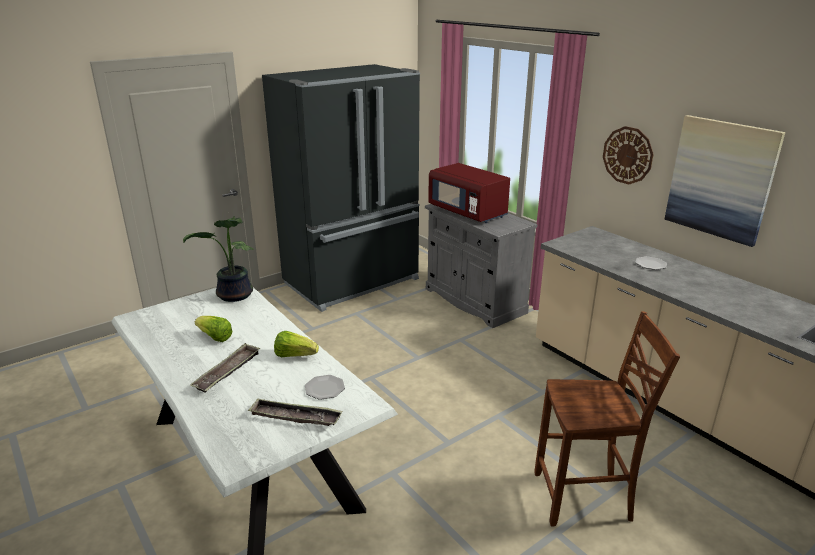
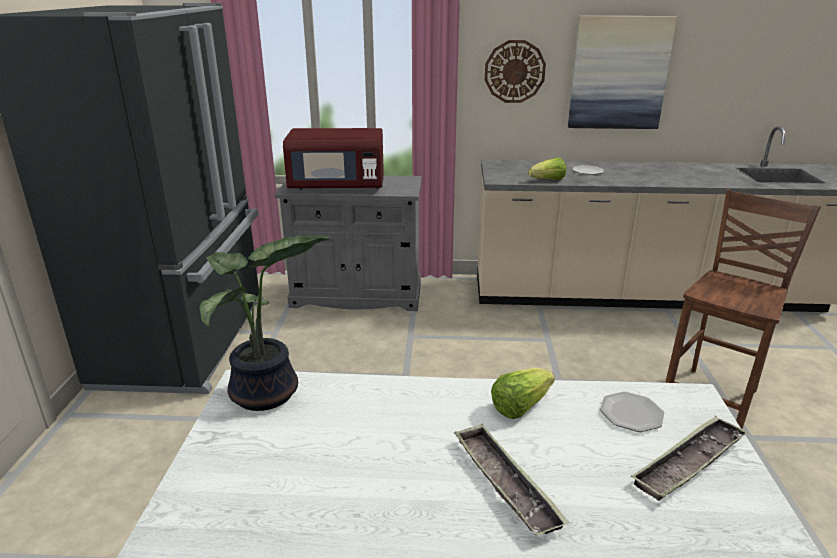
camera: 50 degrees left, 0 degrees up
lettuce [195,316,233,342] -> lettuce moved to [528,157,566,180]

